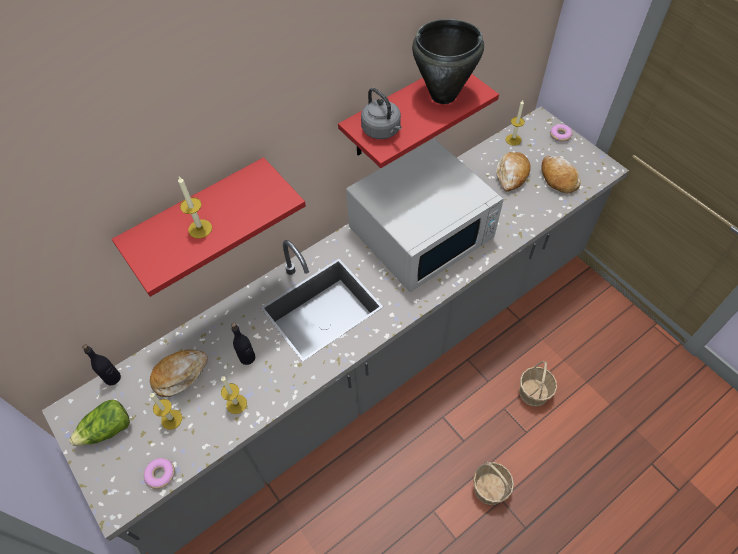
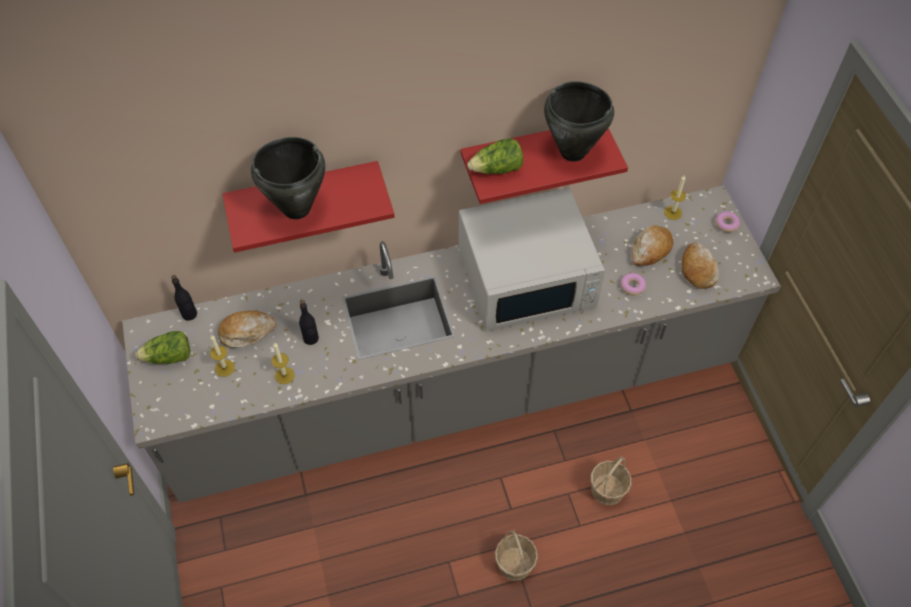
camera: 20 degrees right, 0 degrees up
donut [144,458,175,489] -> donut moved to [620,273,646,296]
candle [178,177,212,239] -> black cooking pot [251,137,325,219]
grey kettle [361,88,402,139] -> lettuce [467,138,523,174]

